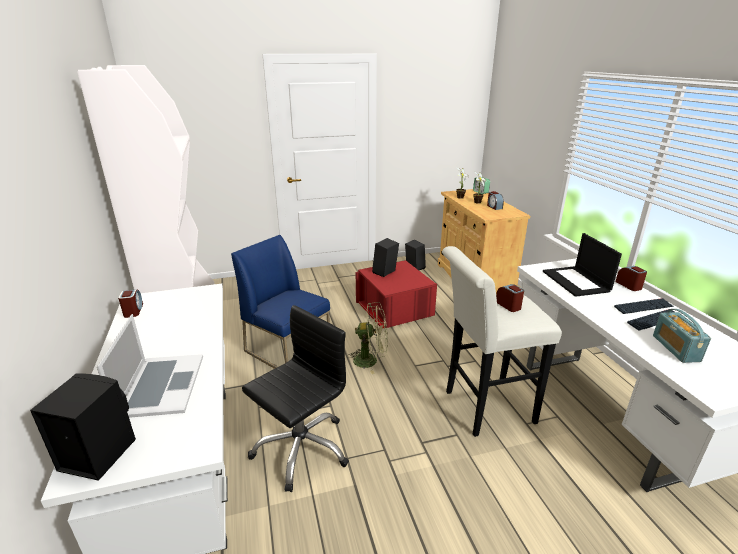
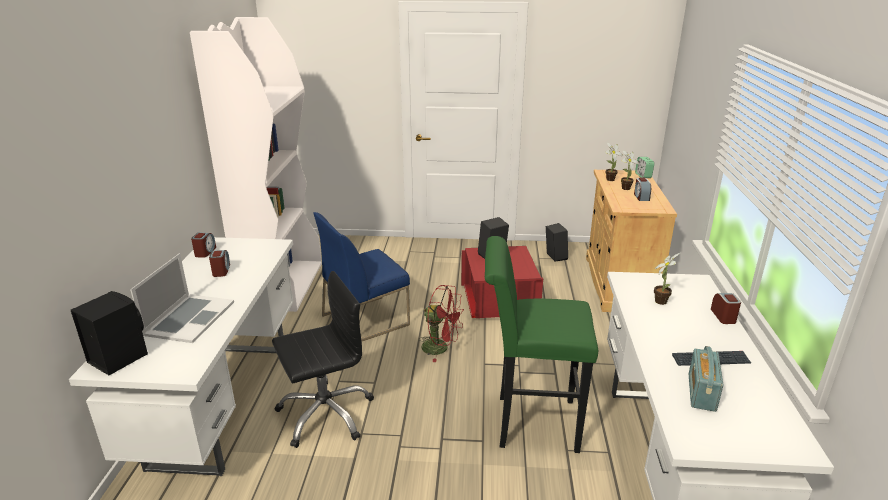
camera: 20 degrees right, 0 degrees up
blue chair [231,235,330,369] -> blue chair turned 90 degrees counterclockwise [313,212,410,341]
green fan [347,302,388,374] -> red fan [418,285,464,362]
white stool [442,246,562,437] -> green stool [485,236,598,453]
alarm clock [496,284,524,312] -> alarm clock moved to [209,250,230,277]
laptop [543,233,622,297] -> potted plant [654,253,680,305]
keyboard [614,298,673,314] -> none

